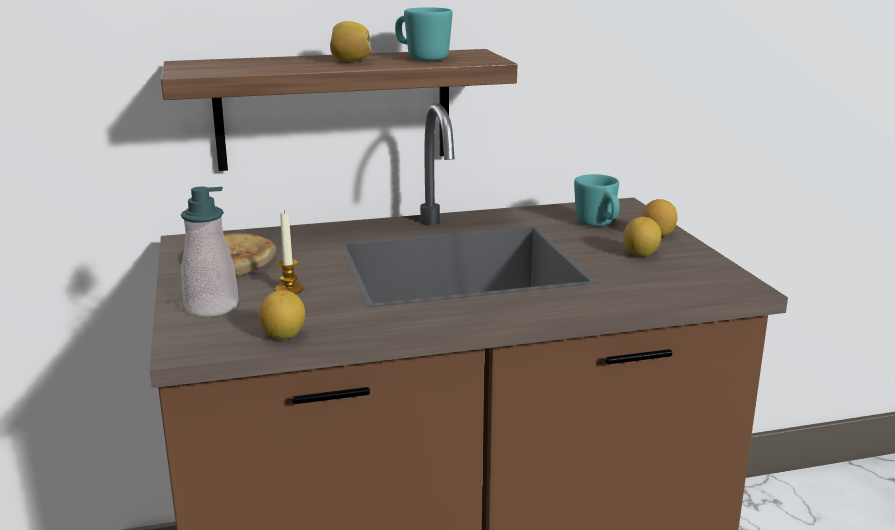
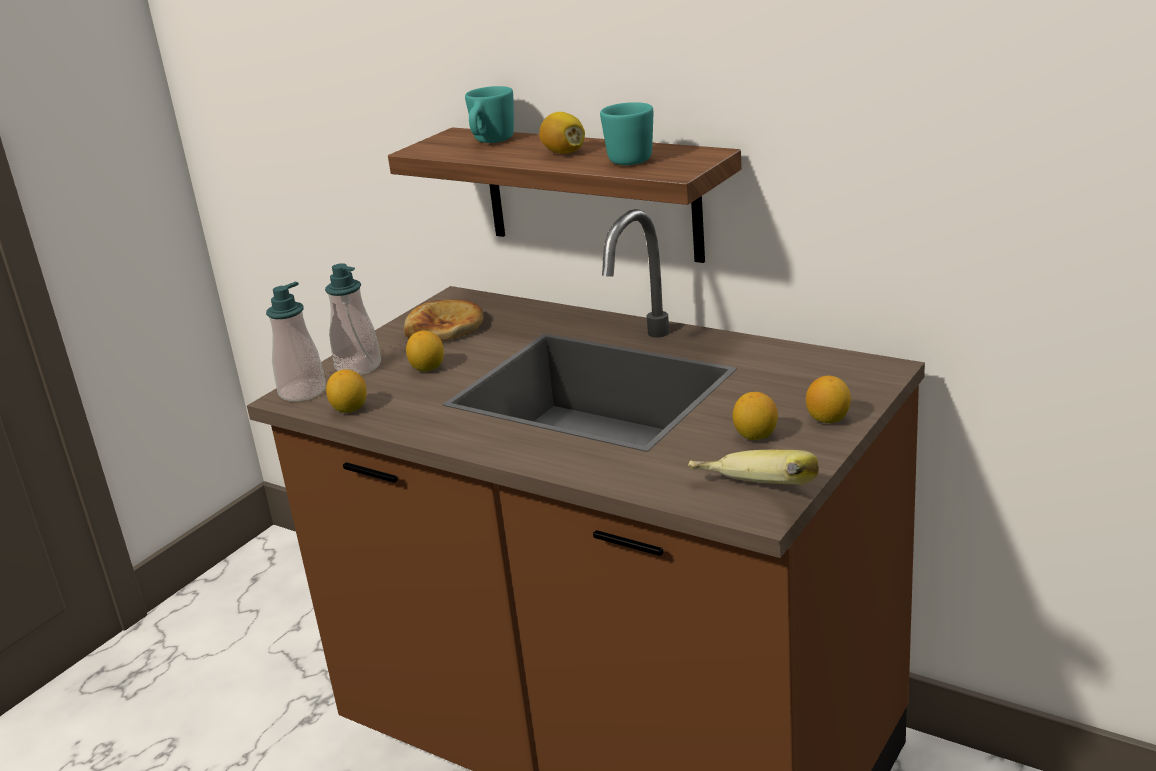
camera: 50 degrees right, 5 degrees up
candle [275,210,304,294] -> lemon [406,330,444,372]
turquoise mug [574,174,620,226] -> turquoise mug moved to [465,86,514,143]
none -> soap dispenser [266,282,326,402]
none -> banana [688,450,819,485]

